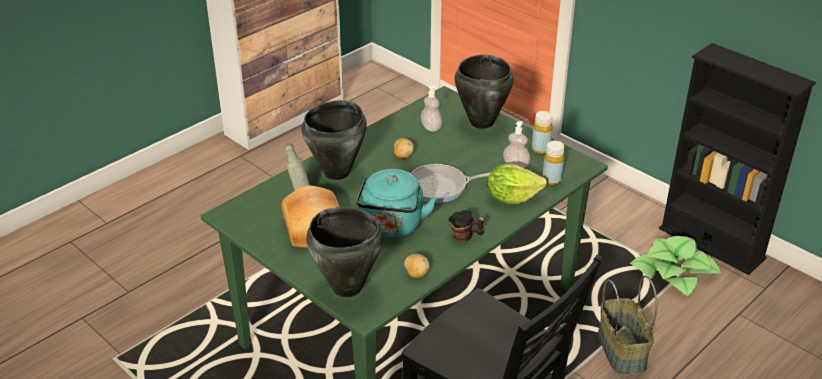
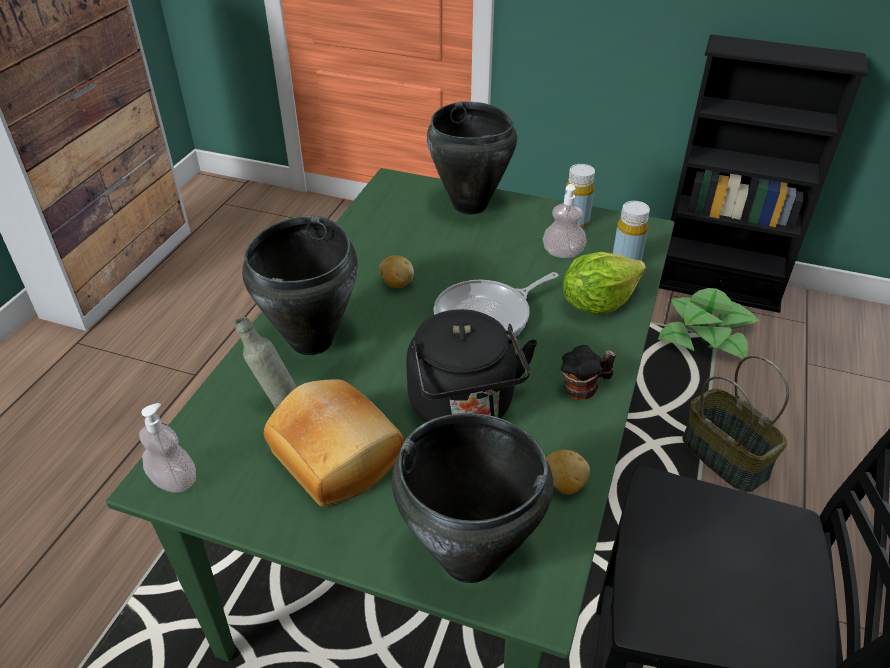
camera: 25 degrees left, 5 degrees up
turquoise kettle [356,169,437,238] -> black kettle [406,309,537,422]
soap dispenser [421,85,442,132] -> soap dispenser moved to [139,403,196,493]

